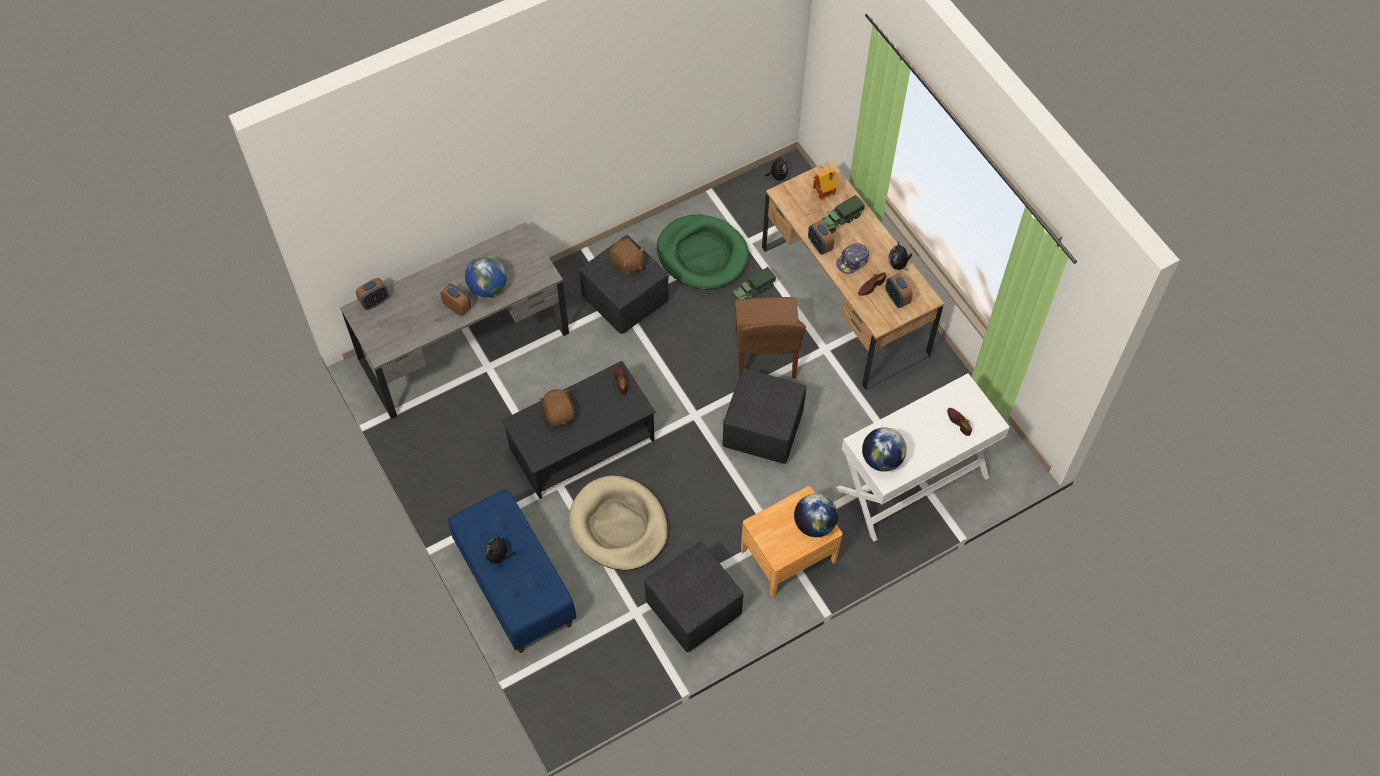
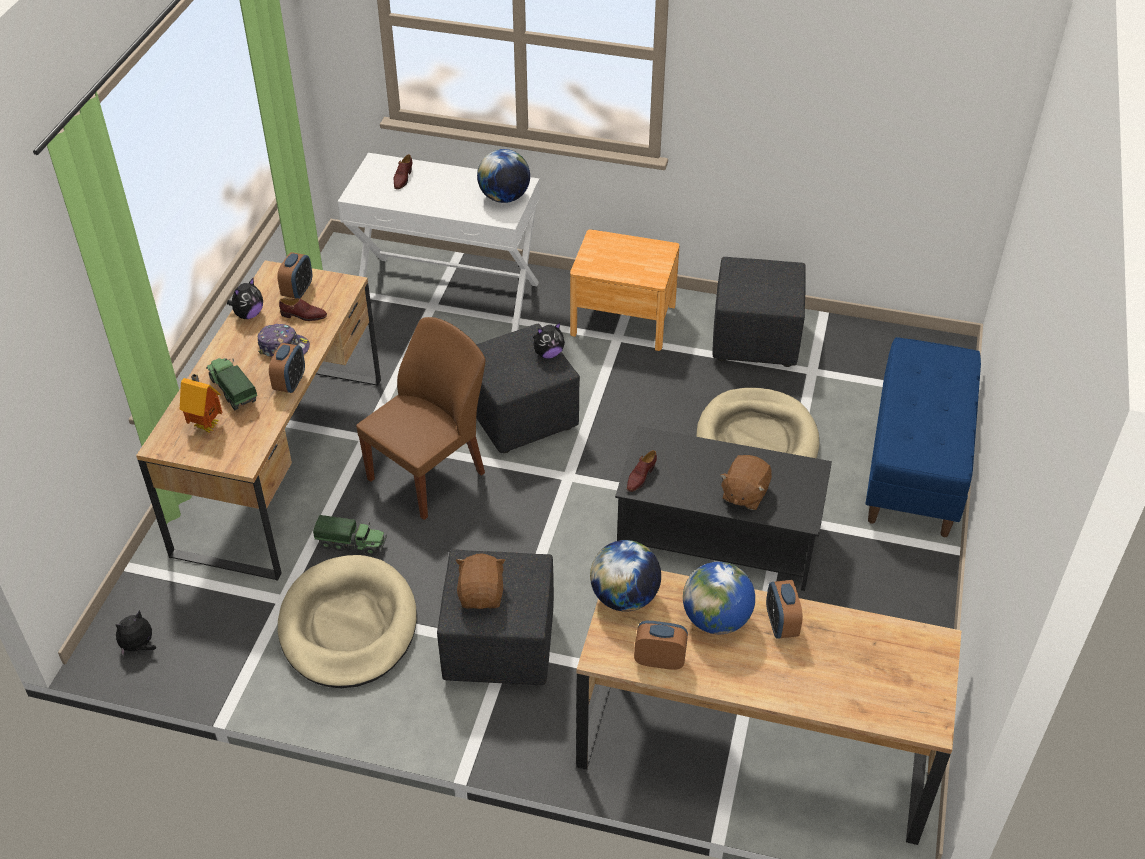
camera: 135 degrees left, 15 degrees down
grey desk [340,222,569,419] -> brown desk [576,571,961,845]
alarm clock [356,278,389,310] -> alarm clock moved to [634,621,688,670]
plush toy [485,535,515,568] -> plush toy moved to [533,323,565,359]
green dog bed [657,215,749,290] -> beige dog bed [278,555,417,688]
globe [794,494,838,537] -> globe moved to [590,540,661,612]
toy truck [820,195,865,233] -> toy truck turned 135 degrees counterclockwise [206,358,257,410]

